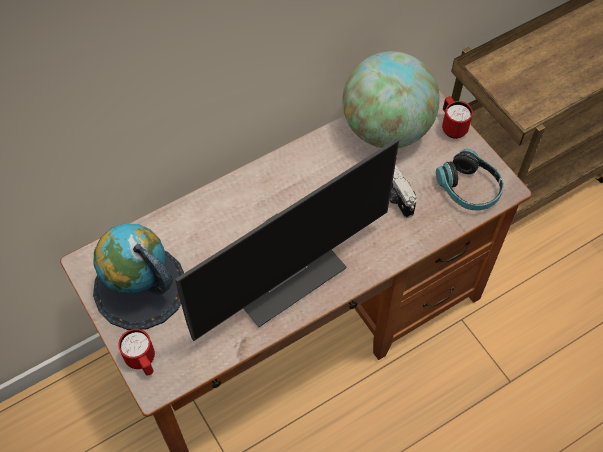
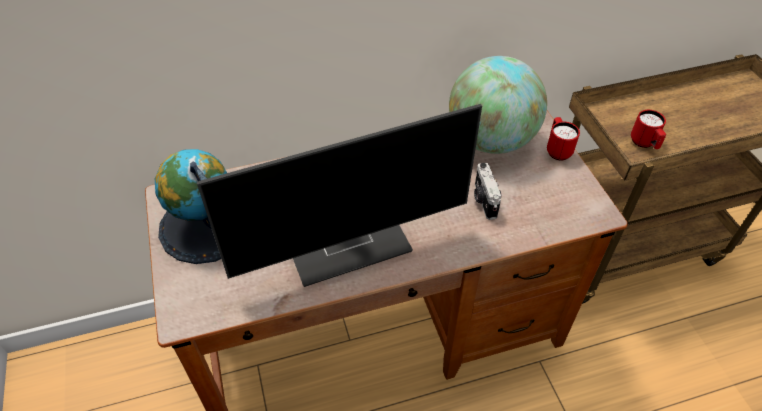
camera: 15 degrees right, 10 degrees down
red mug [118,329,155,375] -> red mug moved to [631,110,666,149]
headphones [436,149,504,211] -> none

